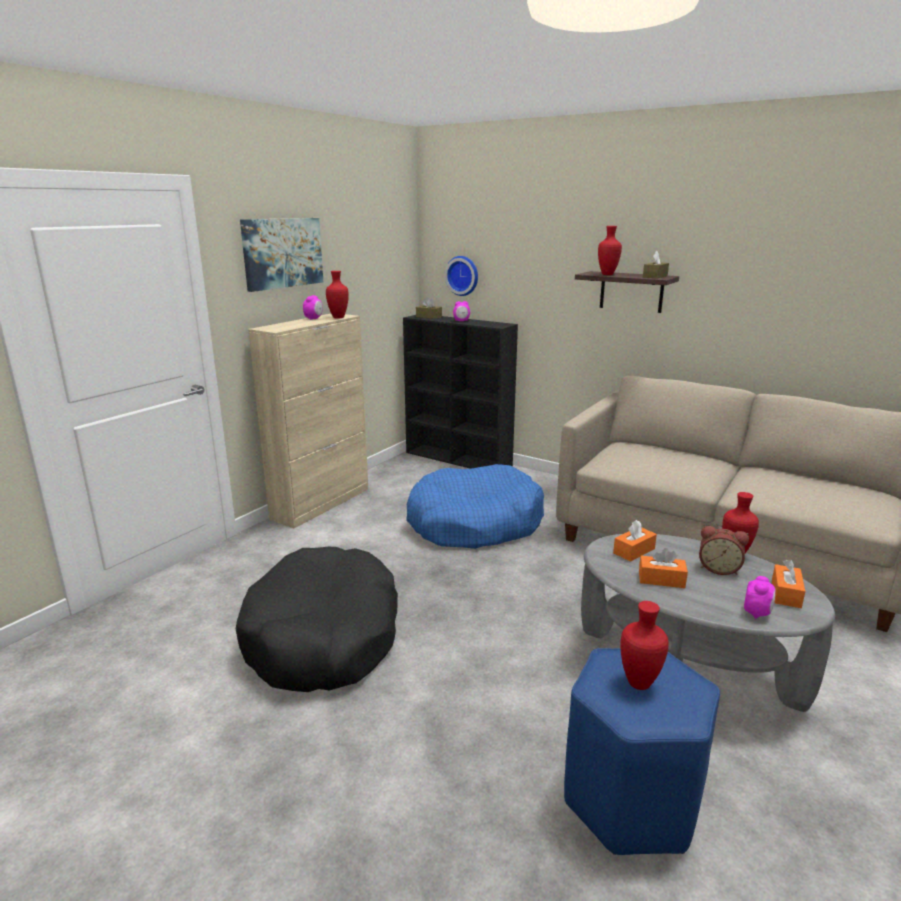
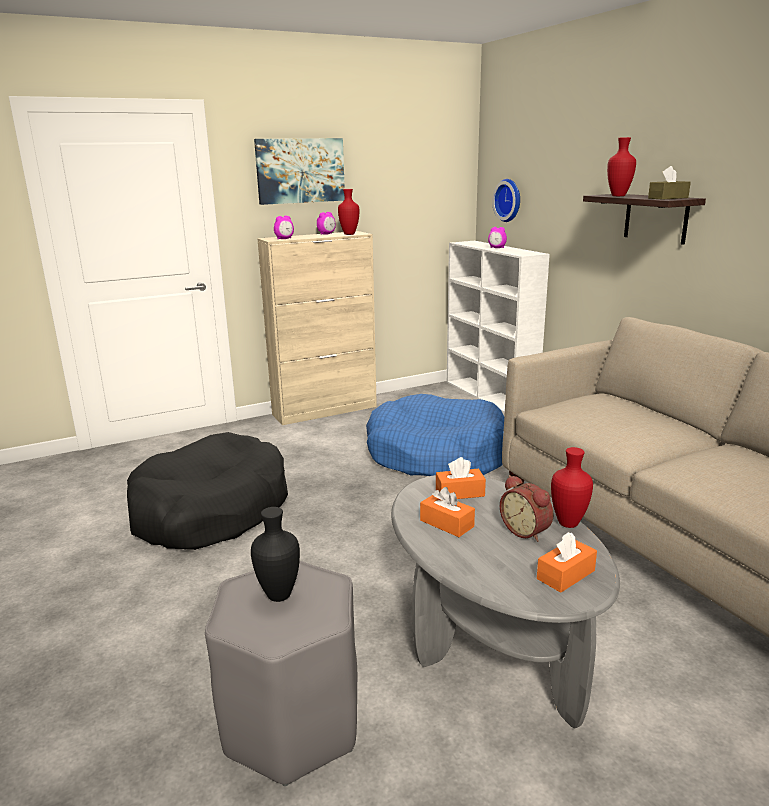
camera: 30 degrees right, 0 degrees up
black bookcase [403,315,518,469] -> white bookcase [447,241,550,413]
brown tissue box [416,297,442,319] -> none
blue stool [564,648,720,855] -> grey stool [205,561,357,786]
red vase [620,601,669,690] -> black vase [251,507,300,602]
alarm clock [744,576,776,619] -> alarm clock moved to [274,216,294,239]

